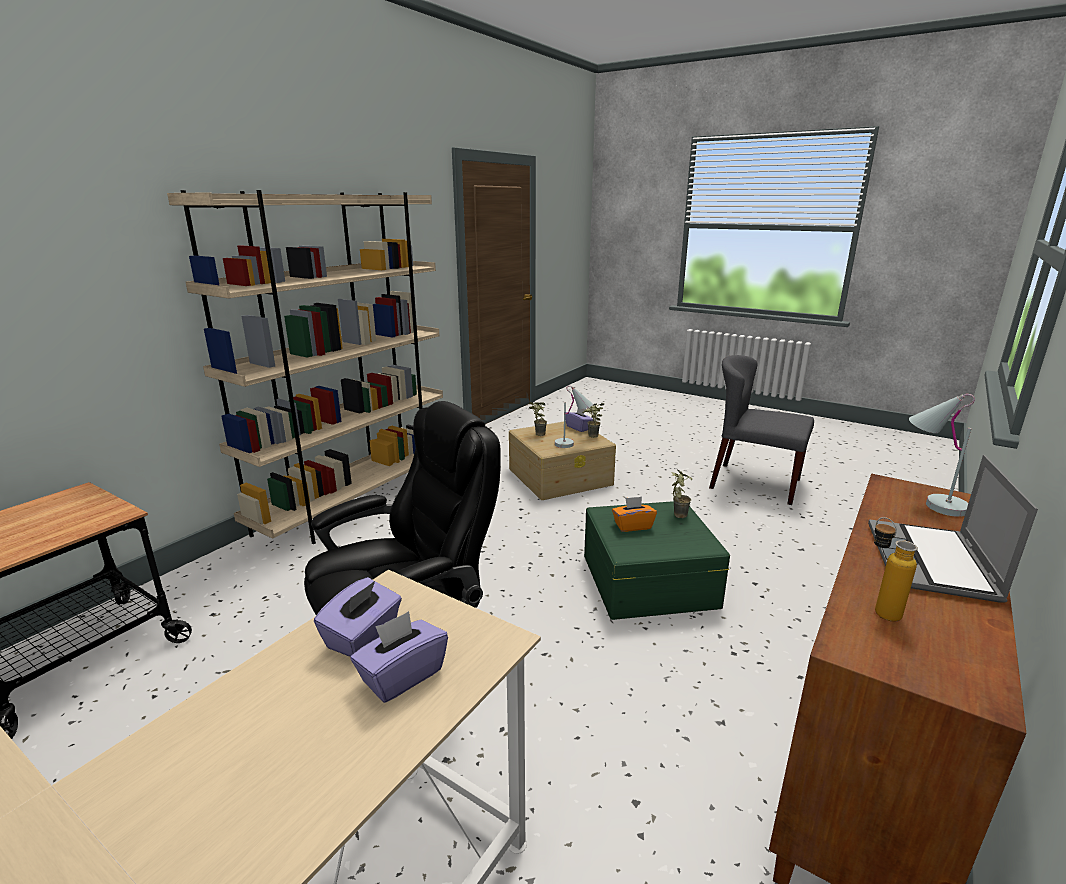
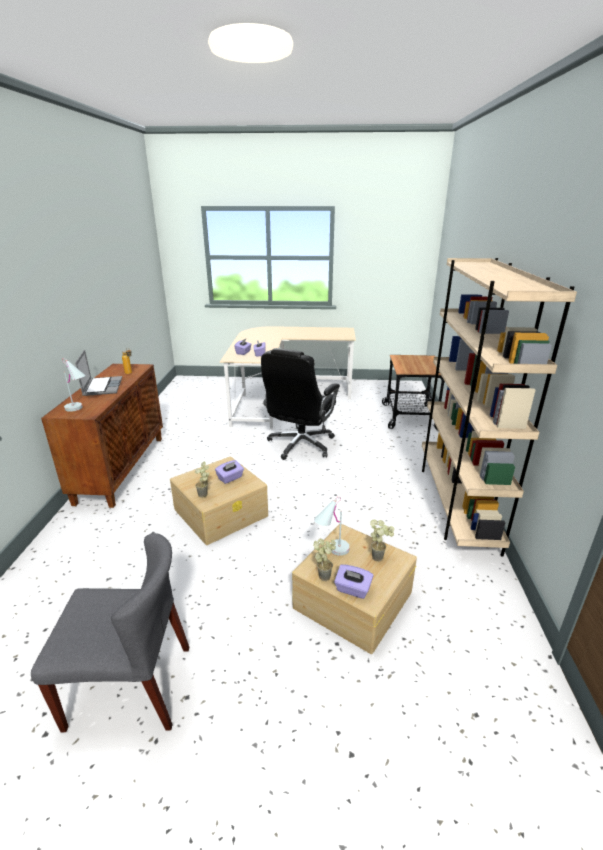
camera: 150 degrees right, 5 degrees up
green storage box [584,501,730,620] -> beige storage box [170,457,268,545]
orange tissue box [612,497,657,532] -> purple tissue box [215,460,244,484]

